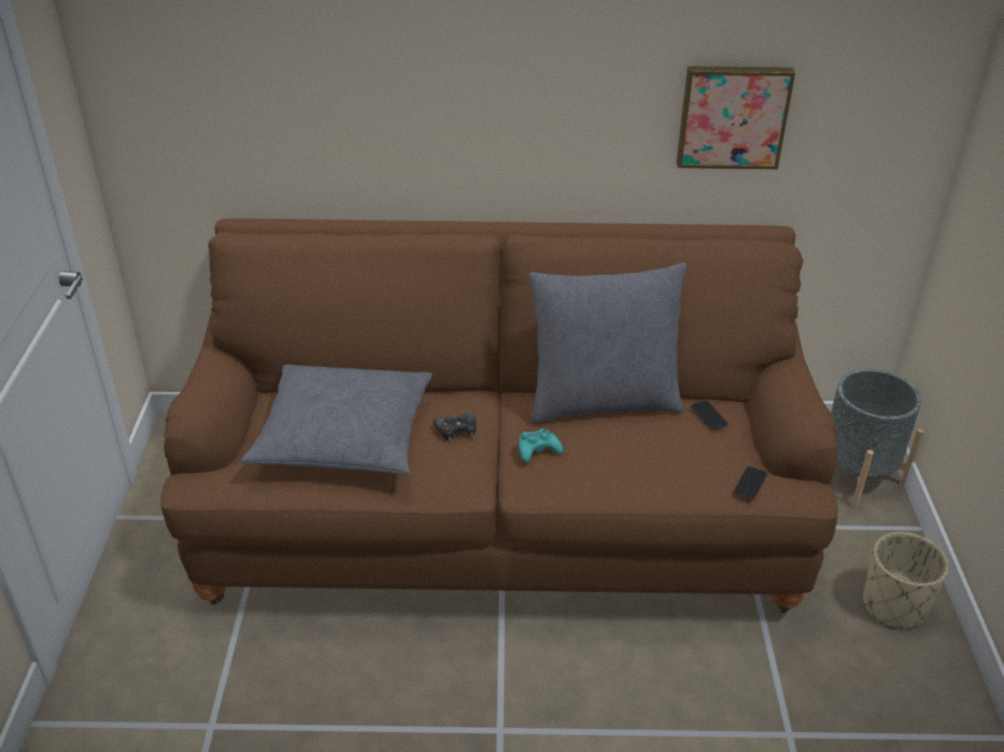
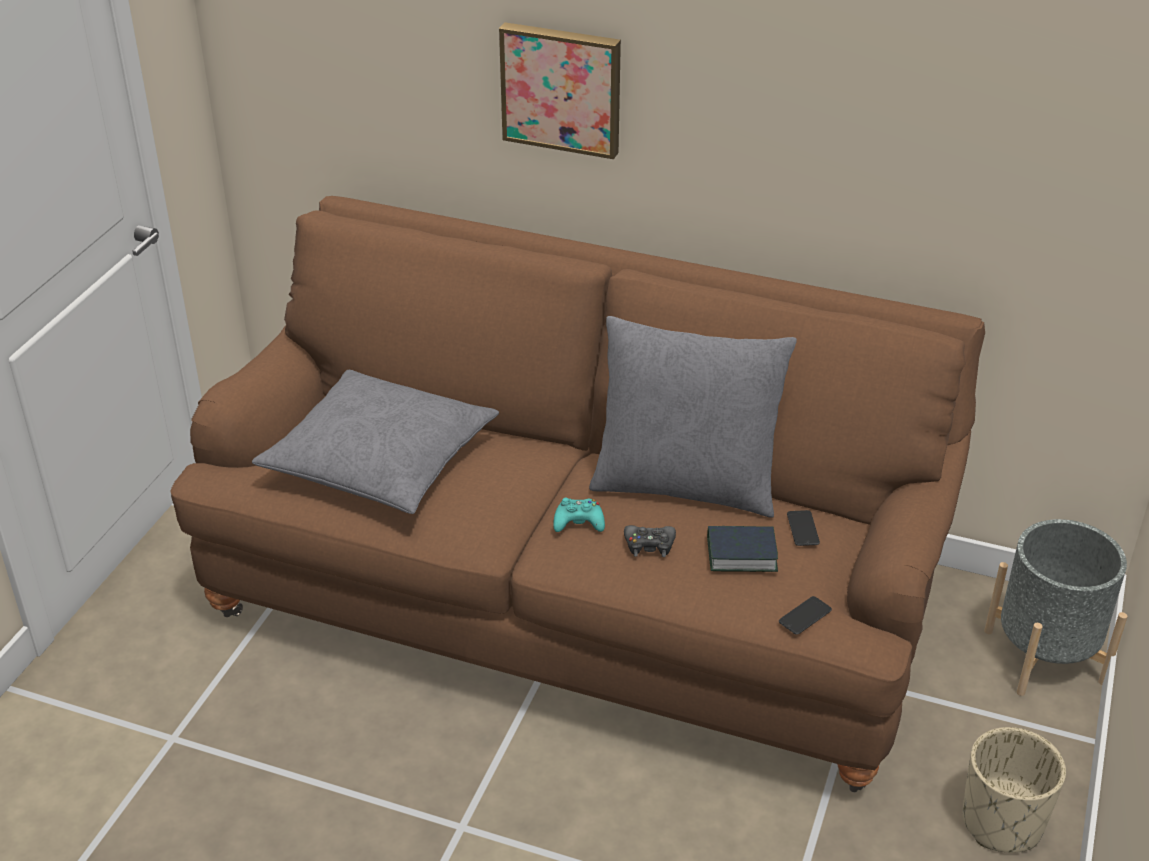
camera: 20 degrees right, 0 degrees up
black game controller [433,412,476,441] -> black game controller moved to [624,525,676,557]
picture [676,66,795,169] -> picture moved to [499,22,621,159]
none -> book [707,526,778,572]

